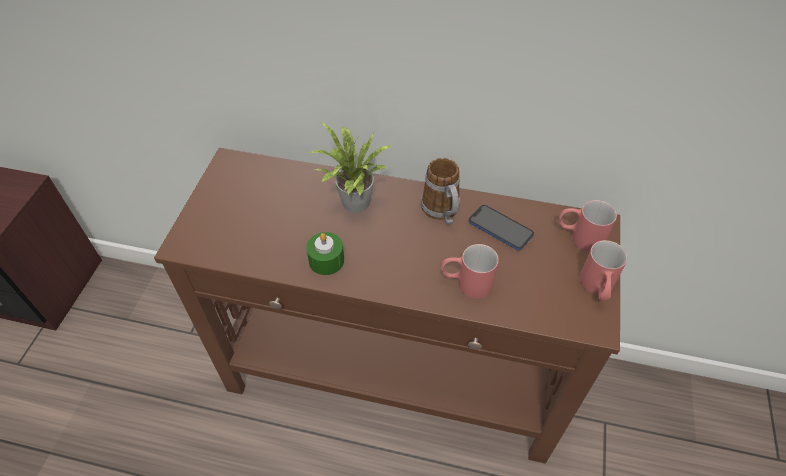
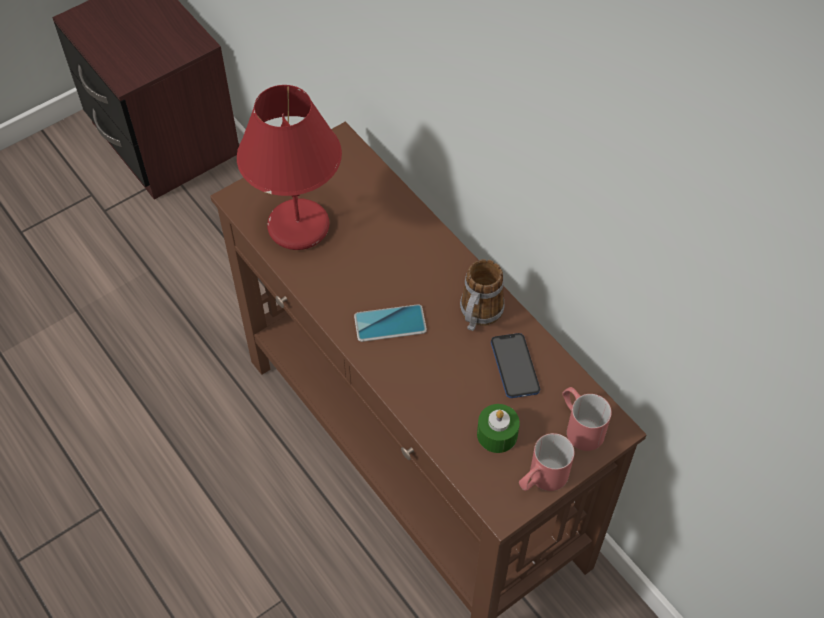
camera: 40 degrees right, 5 degrees up
green candle [306,232,344,275] -> green candle moved to [477,404,520,453]
potted plant [308,121,394,213] -> none
red mug [441,244,499,298] -> none
none -> red table lamp [237,85,342,250]
none -> phone [354,304,427,342]

